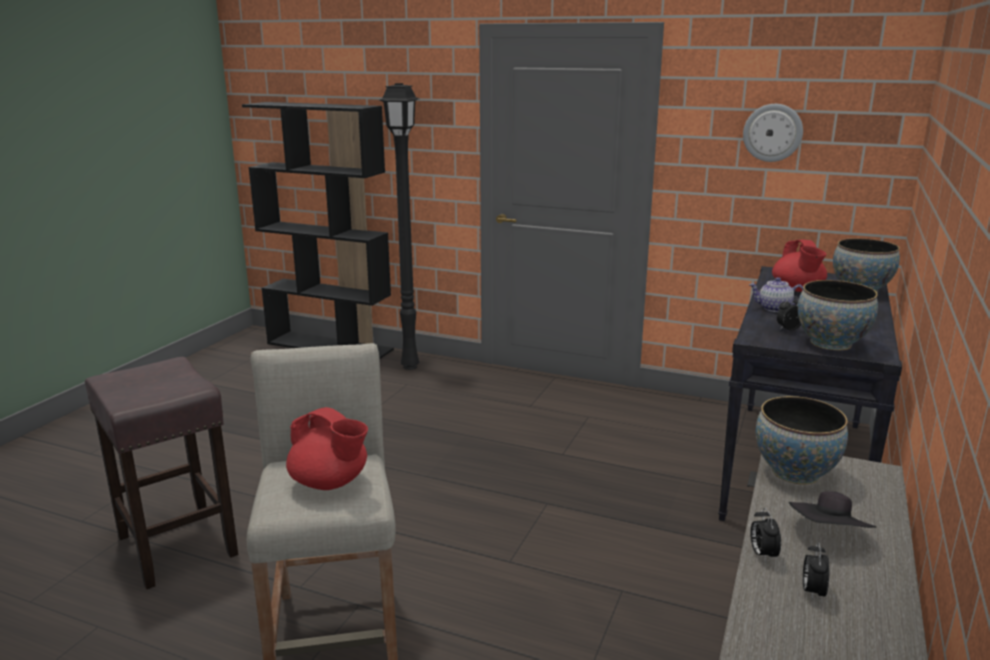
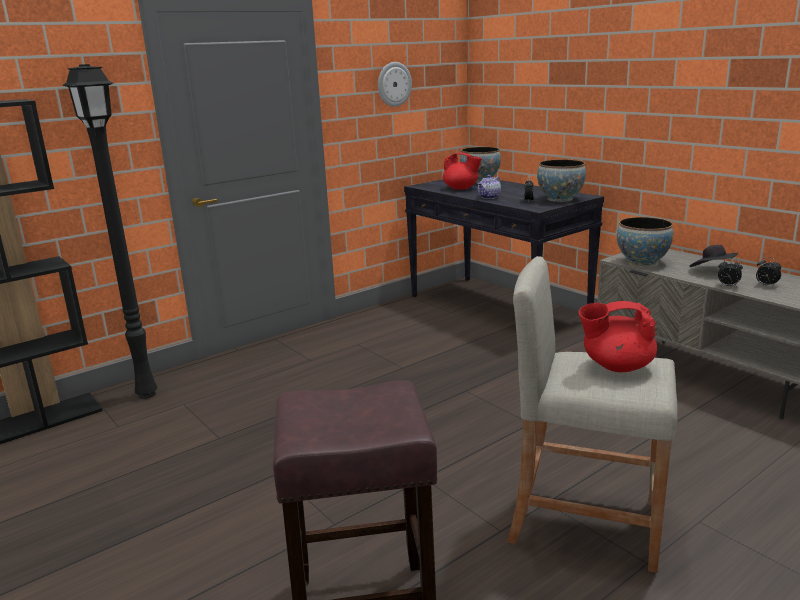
camera: 60 degrees left, 0 degrees up
red teapot [286,407,368,490] -> red teapot turned 150 degrees counterclockwise [579,301,657,372]

